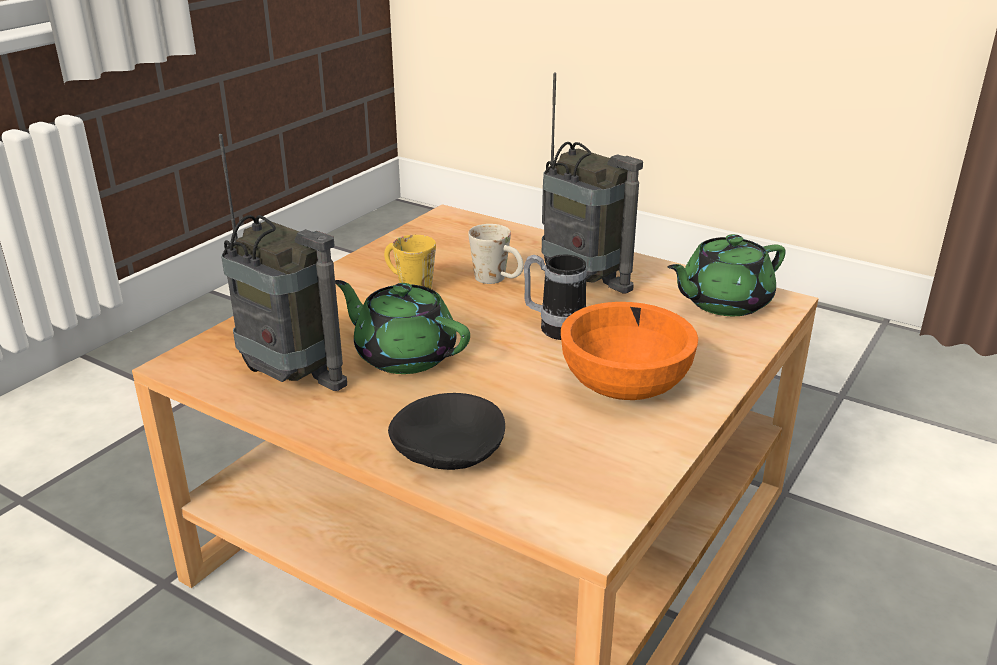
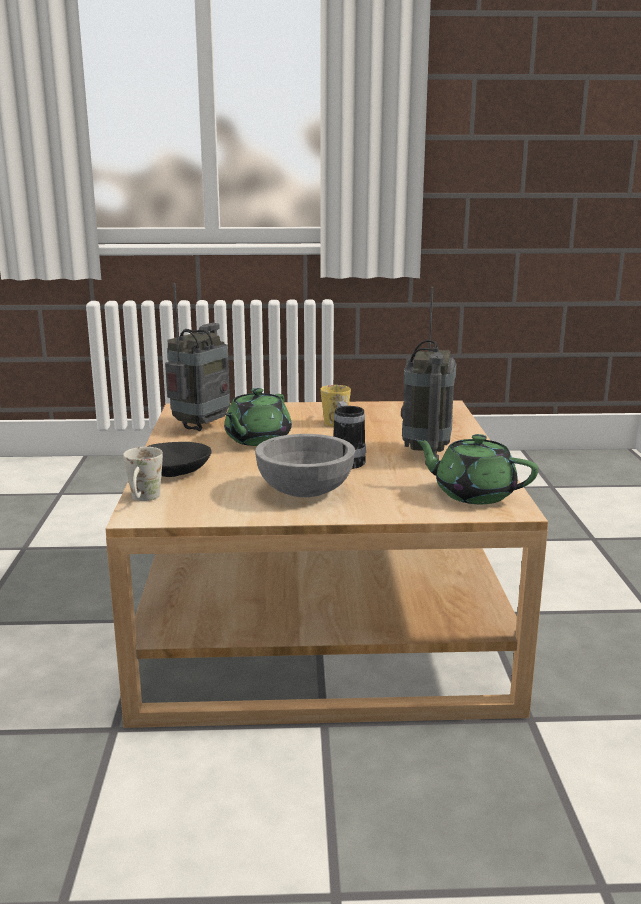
camera: 55 degrees right, 10 degrees down
radio [219,134,347,391] -> radio turned 150 degrees counterclockwise [165,283,230,431]
green teapot [335,280,470,374] -> green teapot turned 150 degrees counterclockwise [224,388,292,446]
white mug [468,224,524,284] -> white mug moved to [123,447,163,501]
orange bowl [561,302,698,400] -> grey bowl [255,434,355,497]

